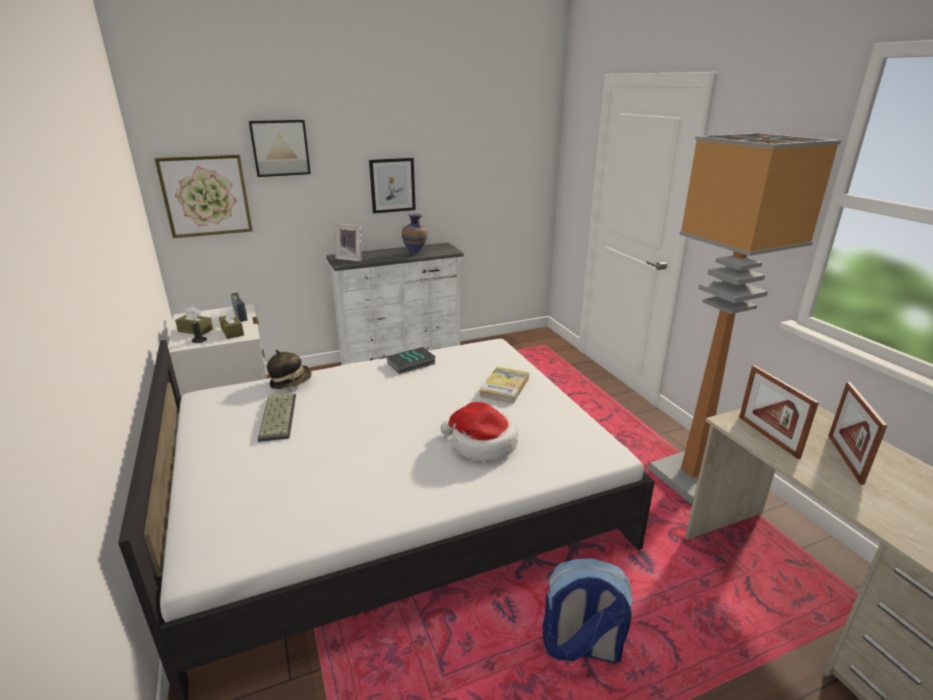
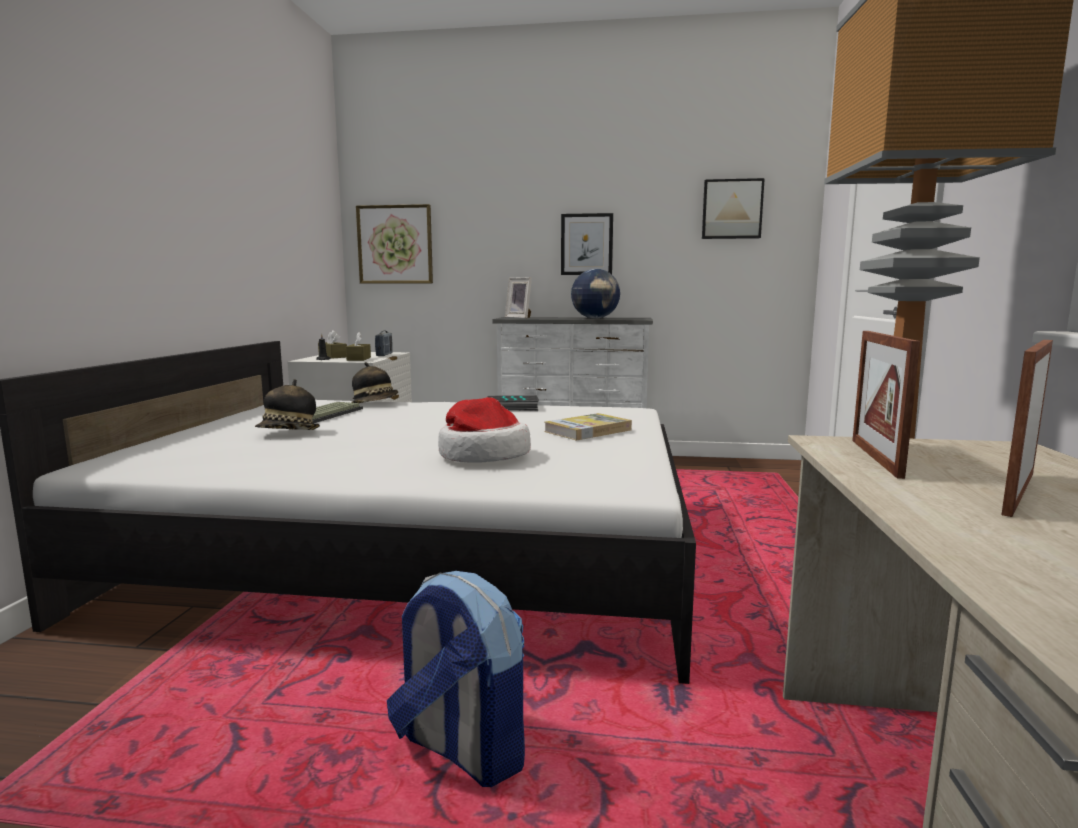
camera: 30 degrees right, 15 degrees down
picture [249,120,311,177] -> picture moved to [702,178,765,239]
vase [402,213,428,254] -> globe [571,269,620,319]
none -> hat [255,379,320,430]

